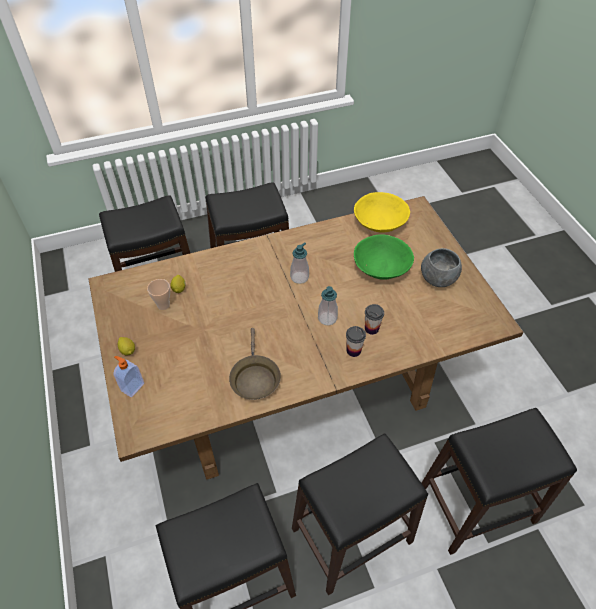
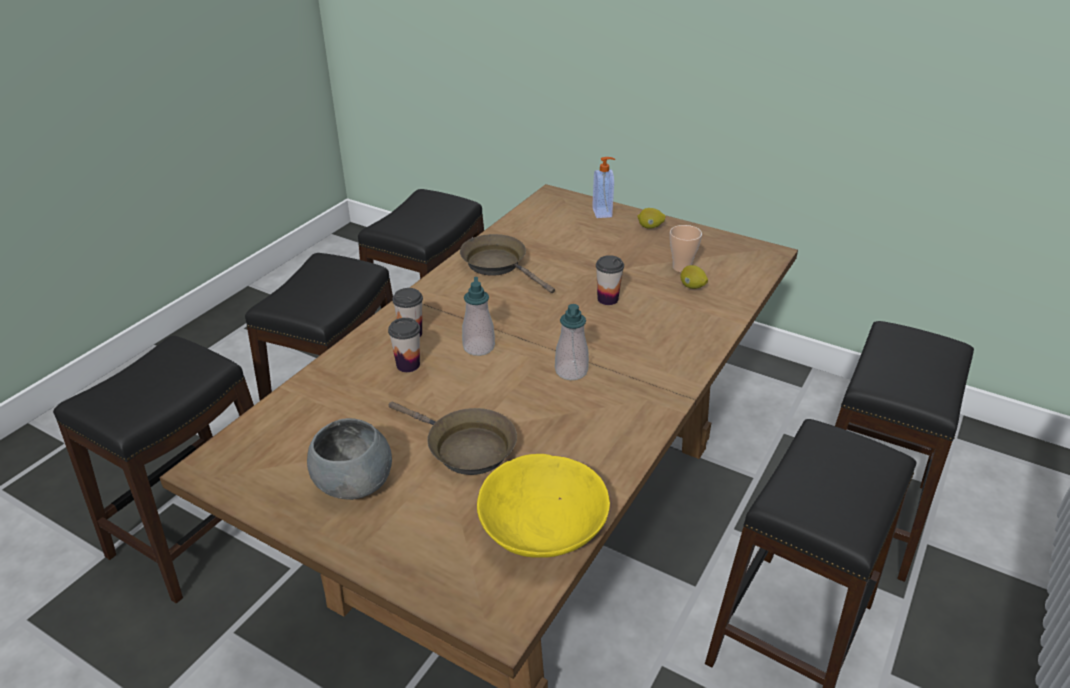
camera: 140 degrees right, 15 degrees down
green bowl [354,234,414,280] -> brown frying pan [389,402,517,475]
none -> cup [596,255,624,305]

